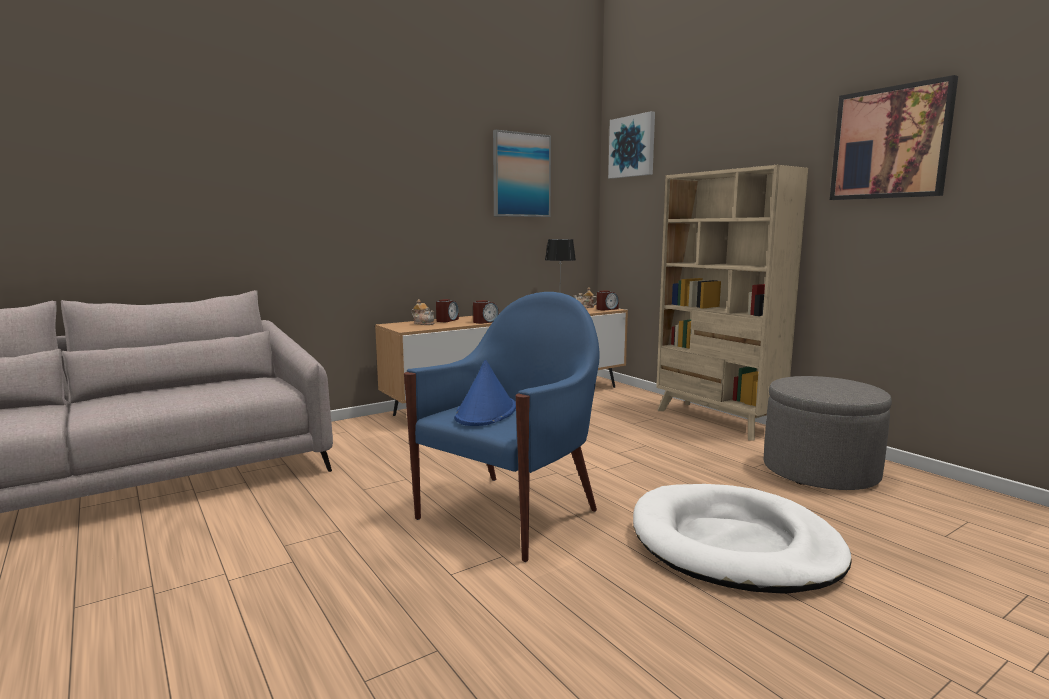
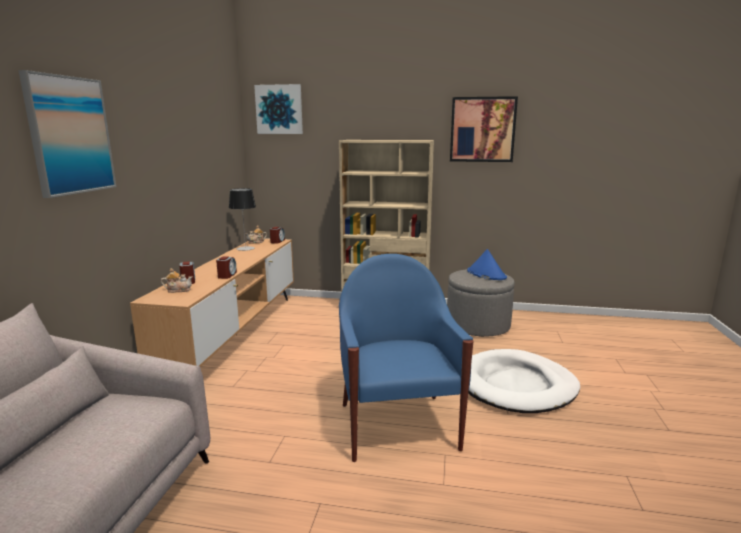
camera: 45 degrees left, 5 degrees up
blue hat [454,360,516,426] -> blue hat moved to [467,249,507,280]
picture [493,130,551,217] -> picture moved to [18,70,116,198]

